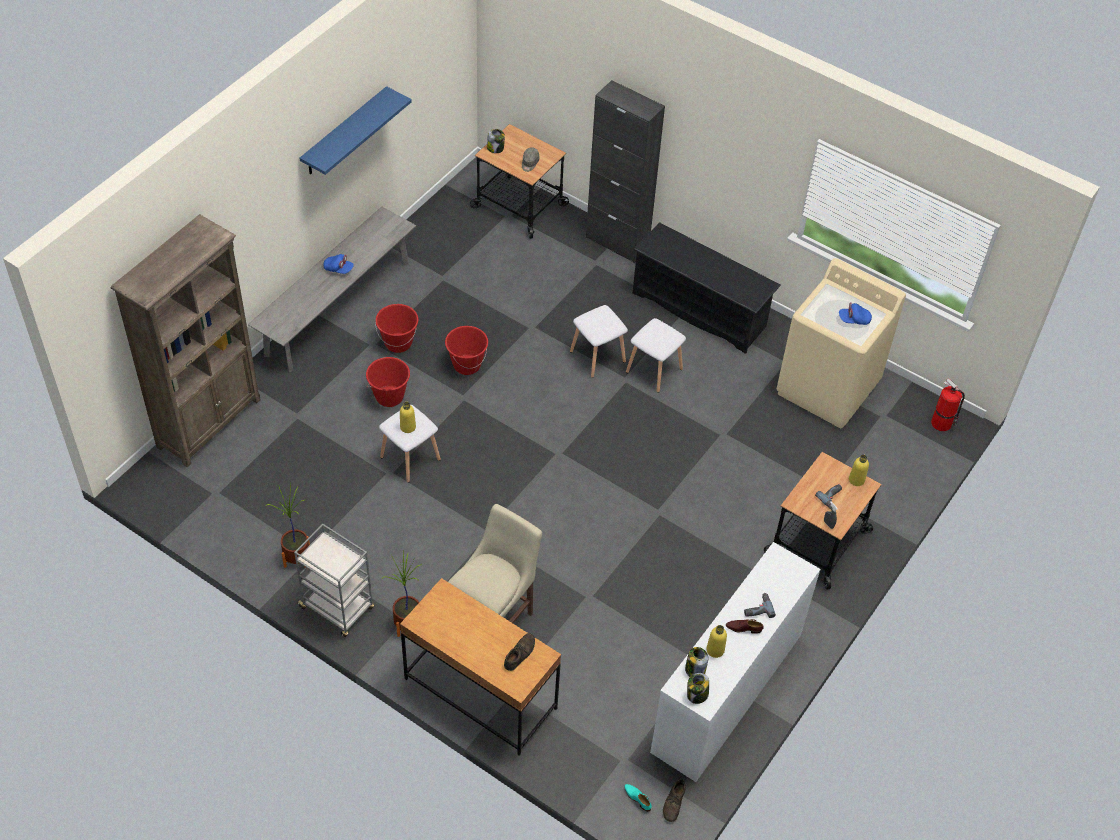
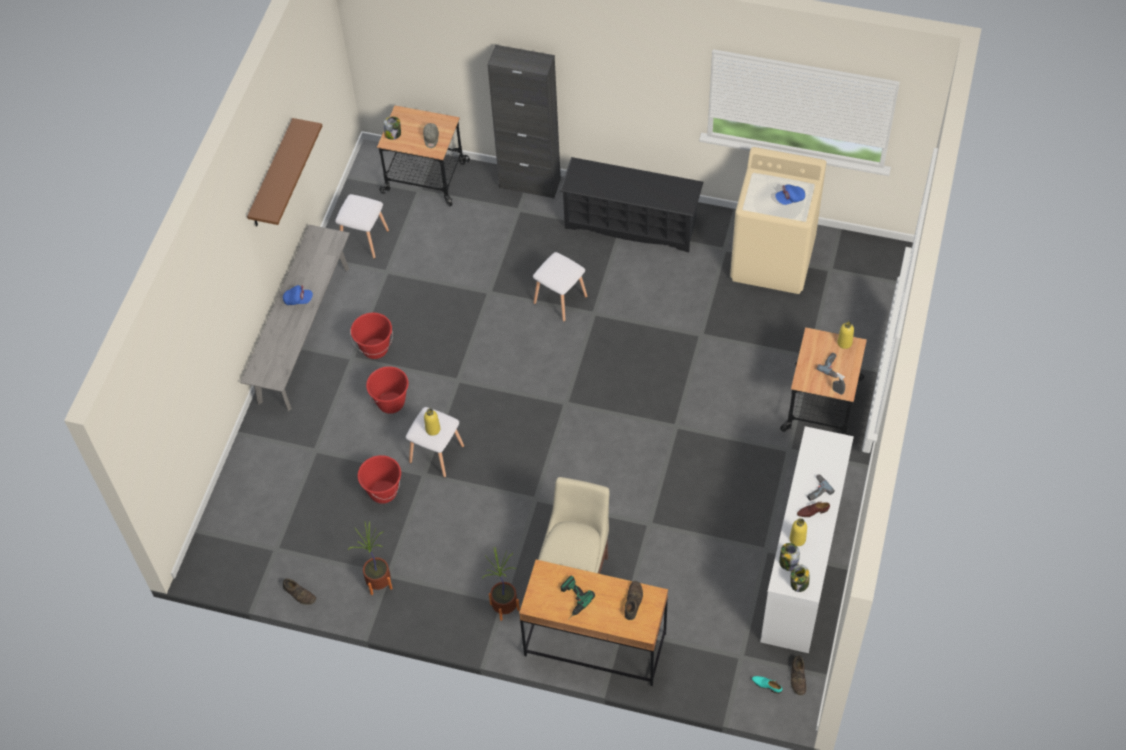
camera: 15 degrees left, 5 degrees up
brown bookcase [111,214,261,467] -> none
grey cart [294,524,374,637] -> none
blue shelf [300,86,412,175] -> brown shelf [247,118,322,227]
red bucket [445,326,488,375] -> red bucket moved to [358,455,401,504]
white stool [626,318,686,393] -> white stool moved to [335,194,389,259]
fire extinguisher [931,378,965,431] -> none
none -> brown shoe [283,578,316,605]
none -> power drill [561,575,595,620]

